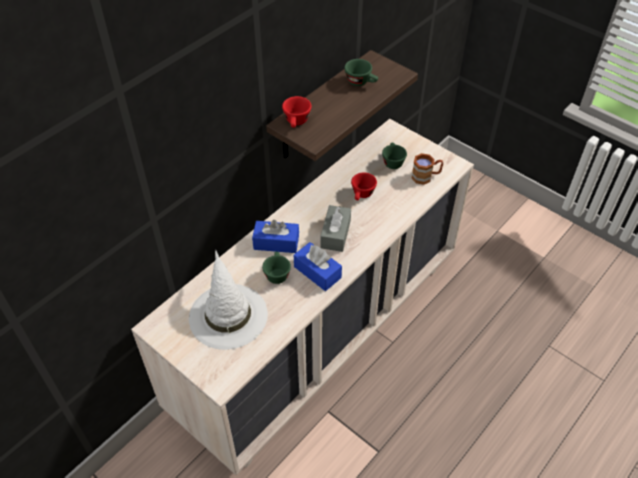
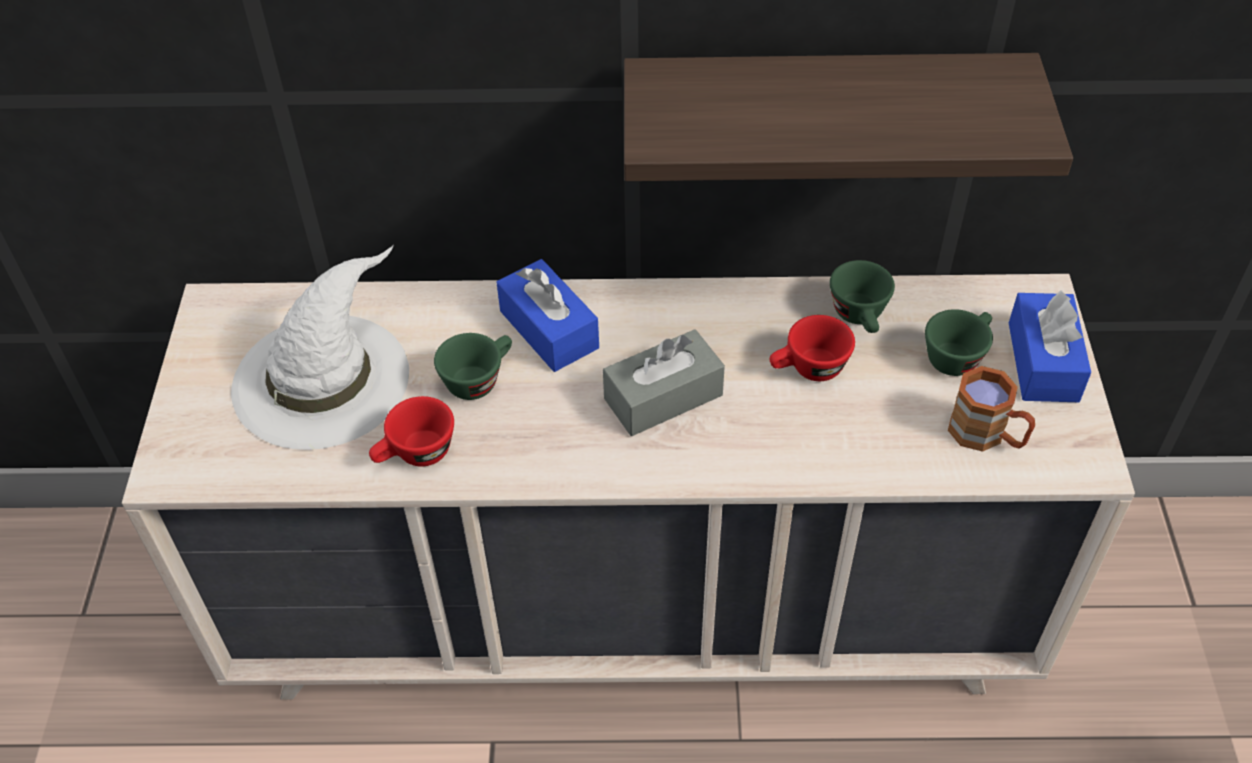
camera: 50 degrees right, 0 degrees up
red cup [282,96,312,128] -> red cup moved to [369,396,454,467]
blue tissue box [294,242,342,291] -> blue tissue box moved to [1009,291,1091,402]
green cup [344,59,378,86] -> green cup moved to [830,260,895,333]

